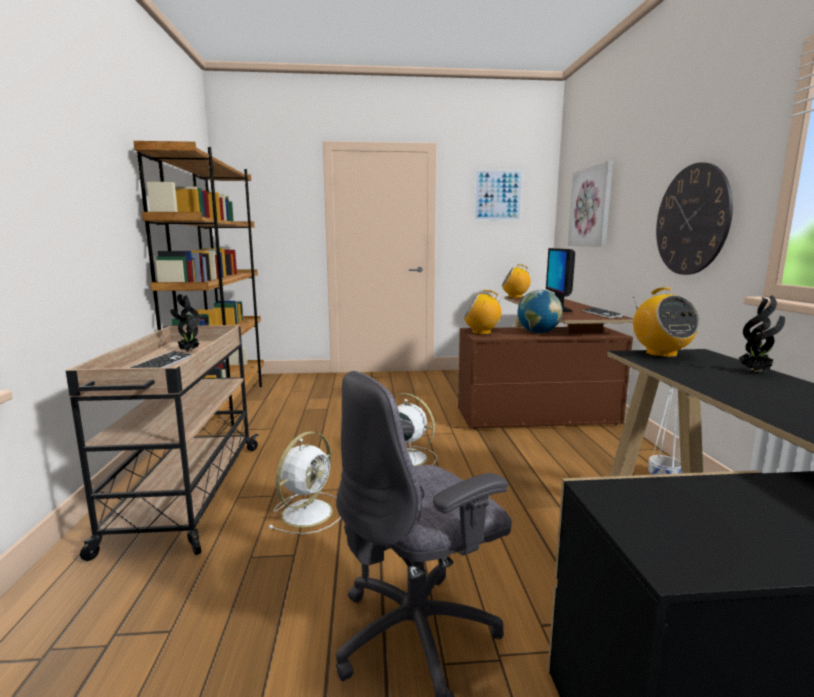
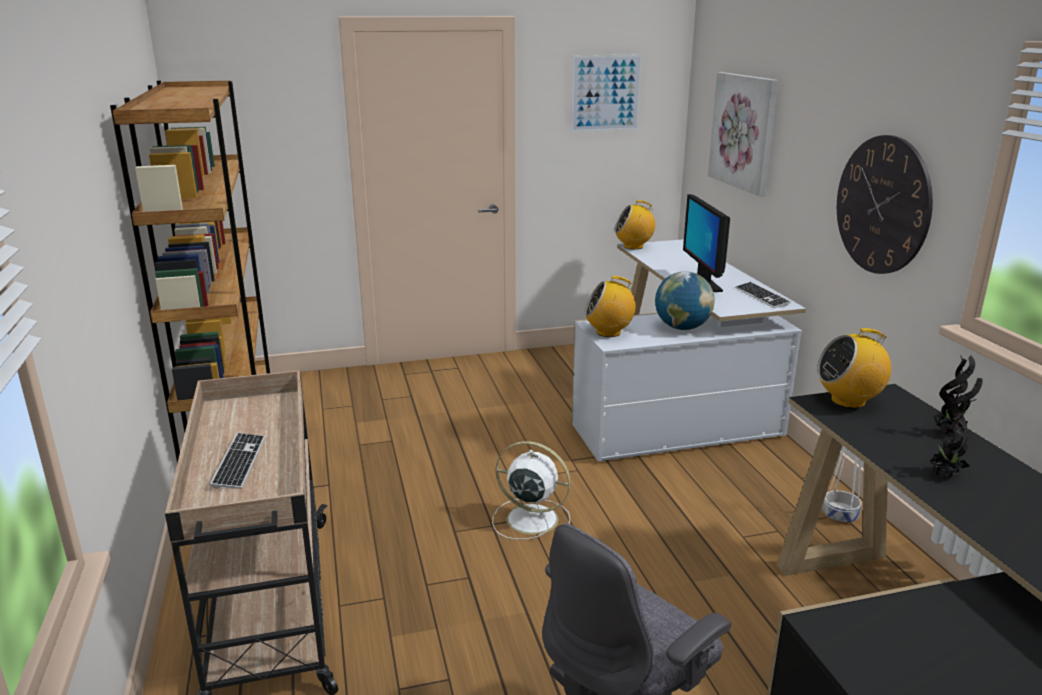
camera: 10 degrees left, 10 degrees up
potted plant [170,294,200,351] -> potted plant moved to [931,395,977,477]
white fan [269,431,341,534] -> none
brown desk [458,296,634,429] -> white desk [572,239,806,462]
radio [633,287,700,358] -> radio turned 105 degrees clockwise [817,328,891,408]

